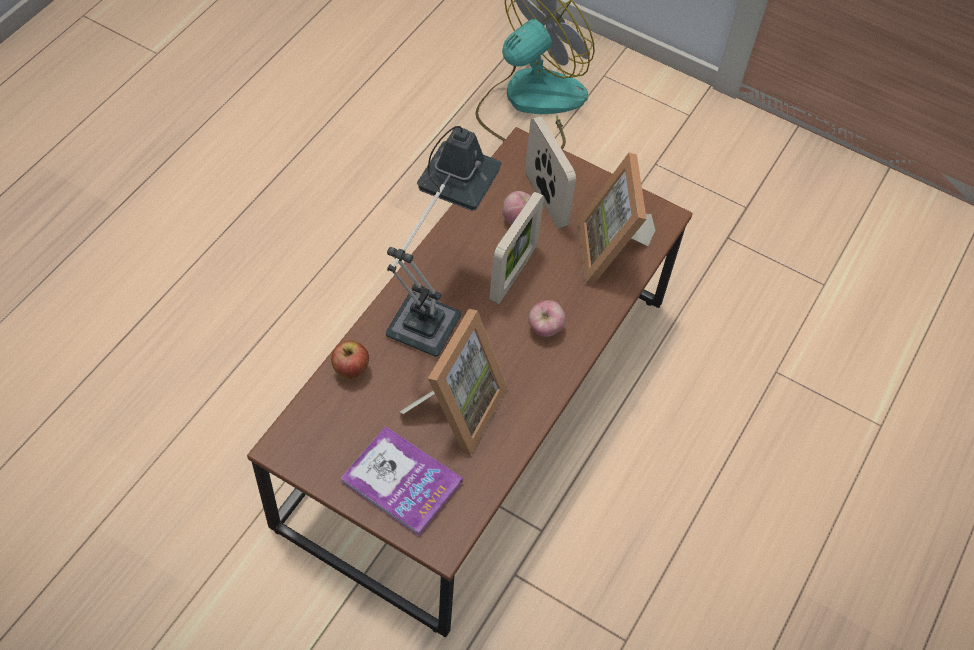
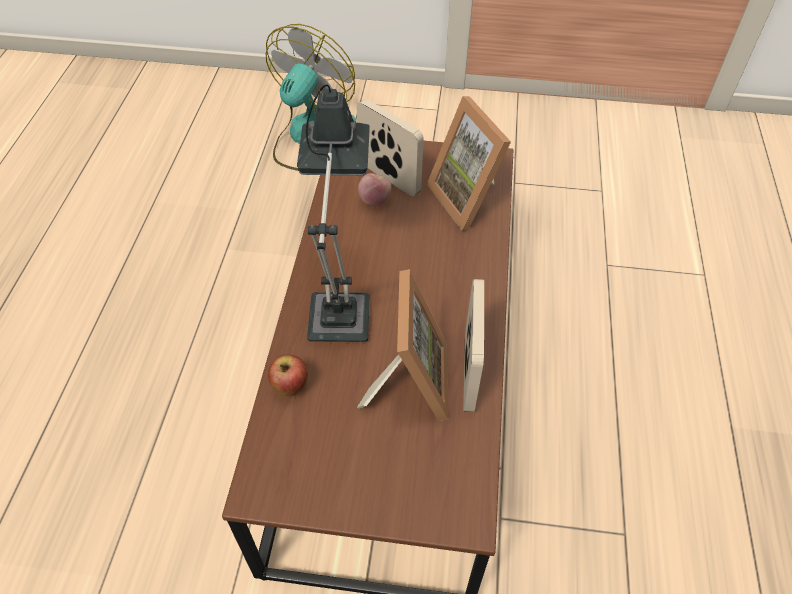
camera: 20 degrees left, 5 degrees down
book [341,426,463,536] -> none
picture frame [489,192,544,304] -> picture frame moved to [463,279,484,412]
apple [528,300,566,337] -> none

